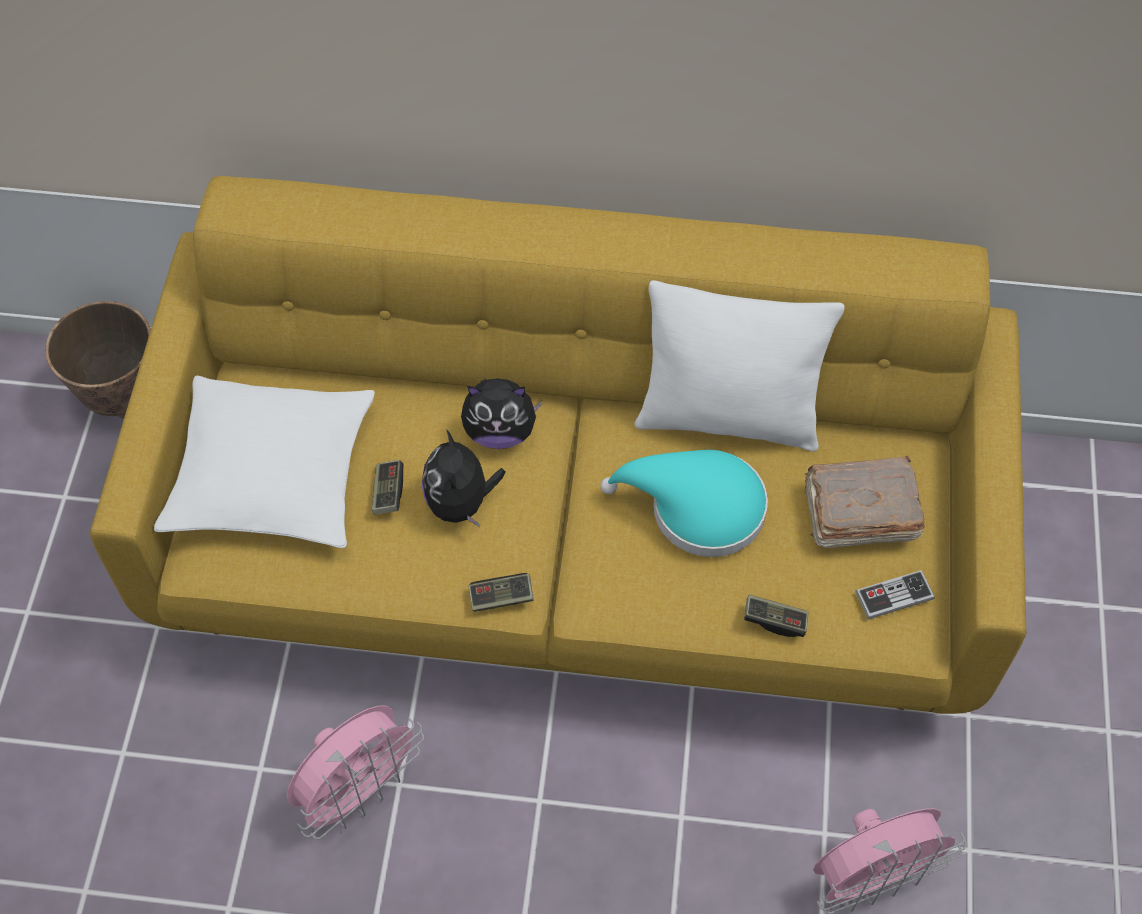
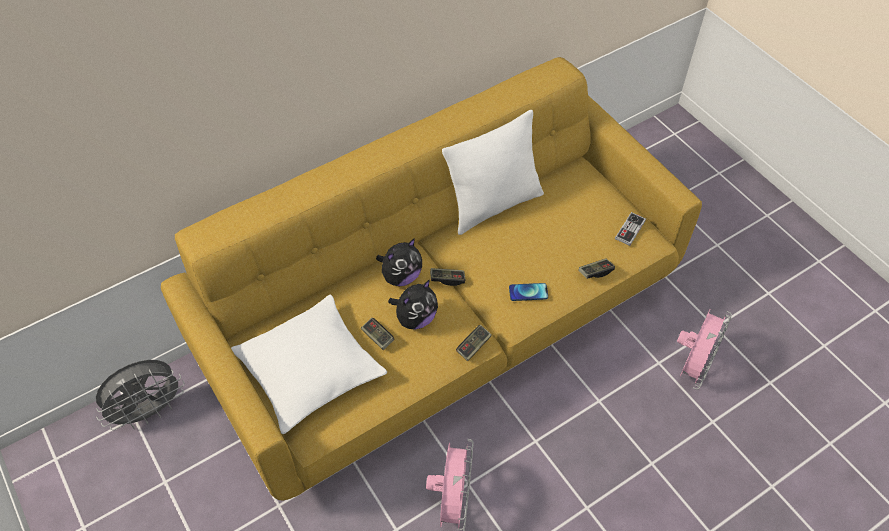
camera: 40 degrees left, 5 degrees down
planter [45,301,151,418] -> grey fan [96,360,185,430]
plush toy [422,429,506,527] -> plush toy turned 90 degrees counterclockwise [388,280,438,330]
turquoise hat [600,450,768,557] -> none
brown book [805,456,925,548] -> none
none -> game controller [430,268,465,286]
none -> phone [509,283,548,301]

